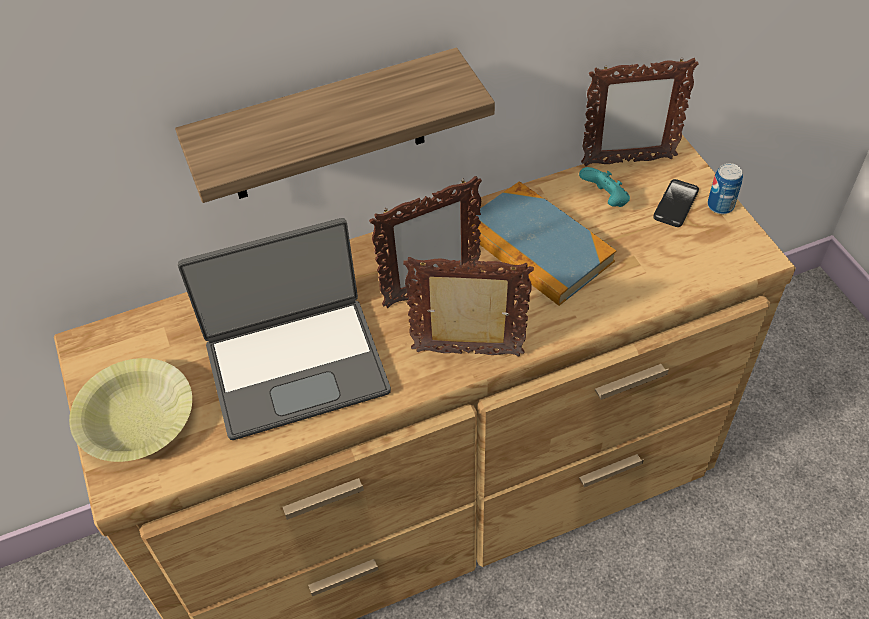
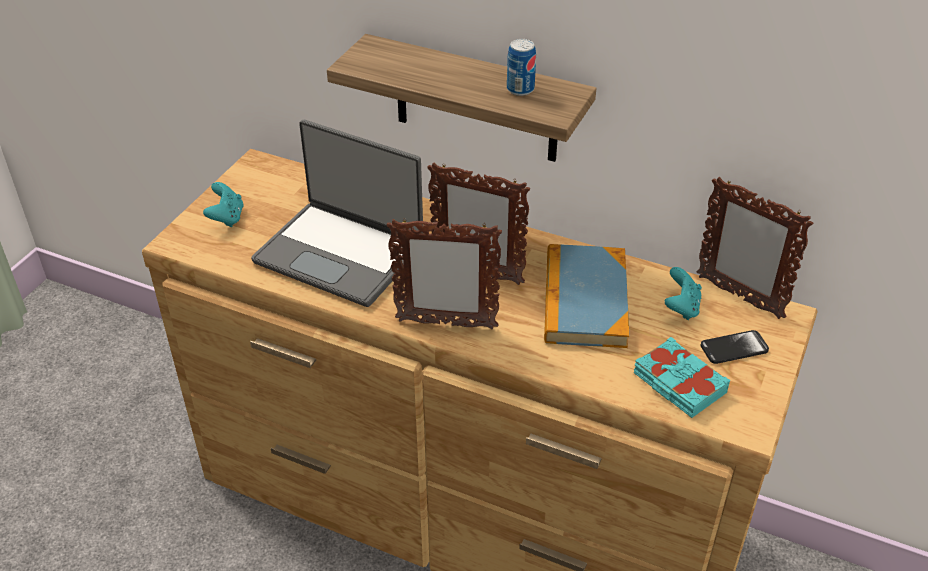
camera: 45 degrees right, 10 degrees down
yellow bowl [69,358,192,462] -> turquoise game controller [203,182,244,227]
picture frame [403,257,534,356] -> picture frame turned 135 degrees clockwise [387,219,502,329]
can [708,163,743,214] -> can moved to [507,39,536,96]
none -> turquoise book [634,337,731,418]

